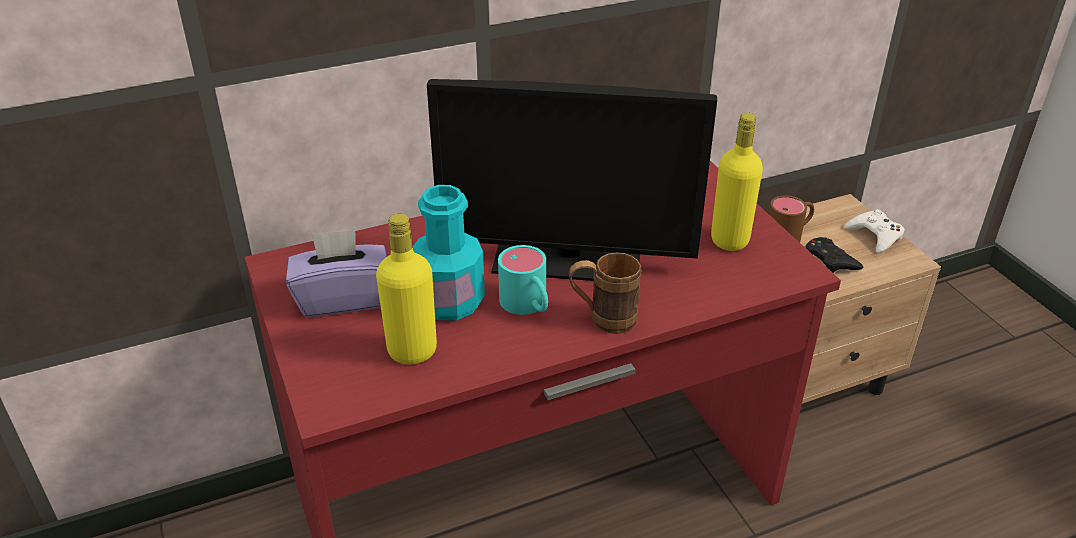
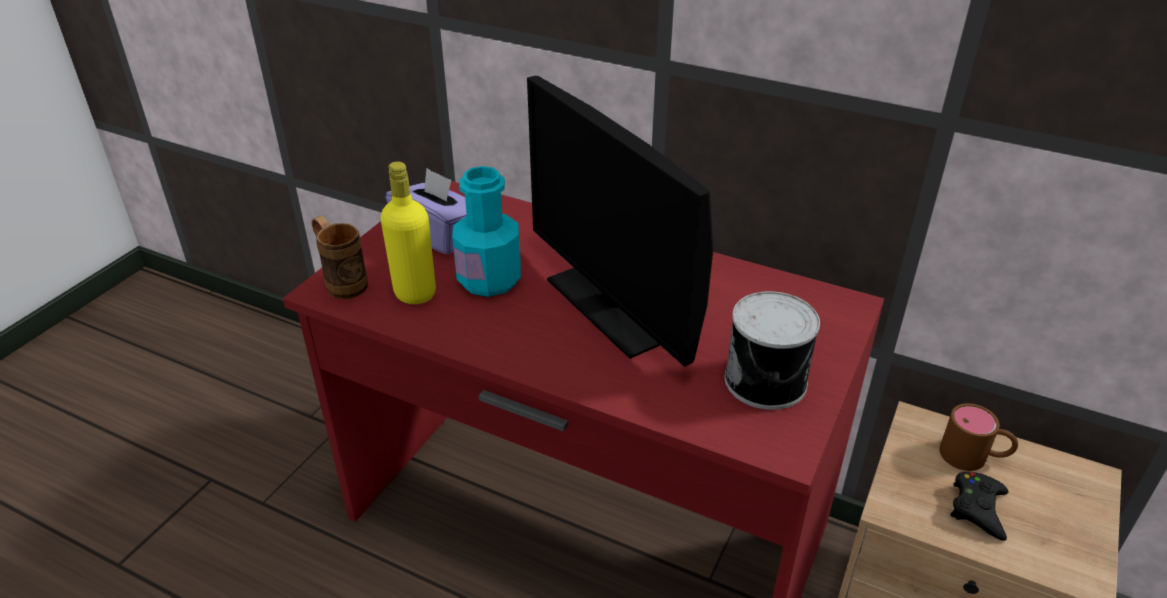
camera: 50 degrees right, 0 degrees up
turquoise mug [498,245,548,315] -> none
brown mug [569,253,642,334] -> brown mug moved to [312,216,368,299]
yellow bottle [711,112,763,251] -> can [725,291,820,410]
white game controller [844,209,905,253] -> none

